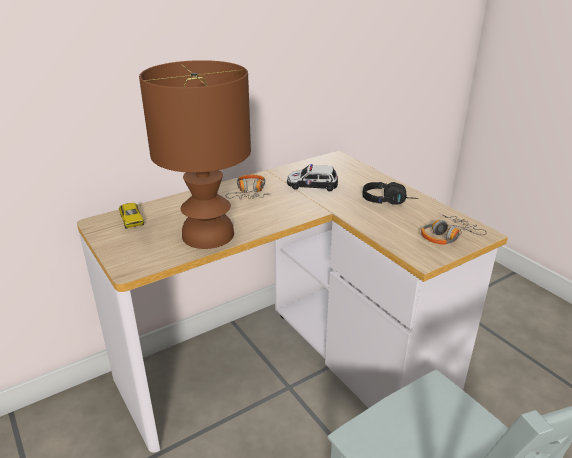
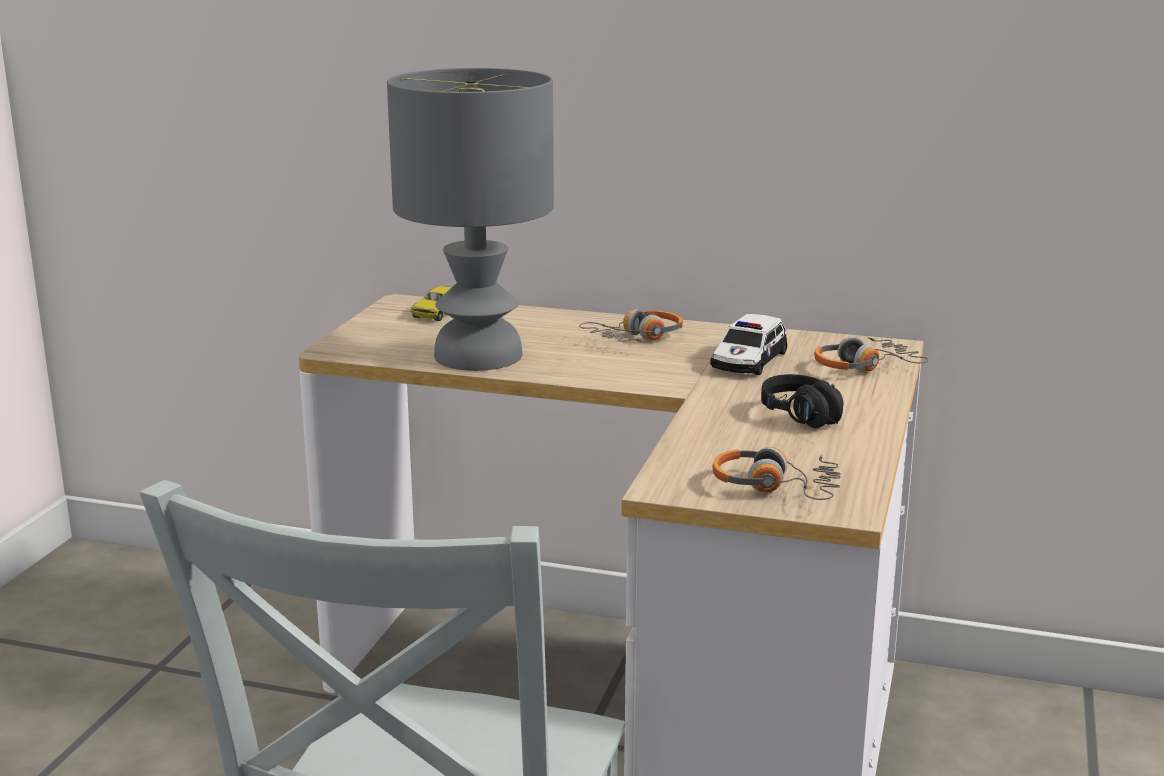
camera: 50 degrees right, 10 degrees down
brown table lamp [139,60,251,249] -> grey table lamp [387,68,554,371]
toy car [287,164,338,191] -> toy car turned 120 degrees counterclockwise [710,314,787,375]
none -> headphones [814,337,929,372]

